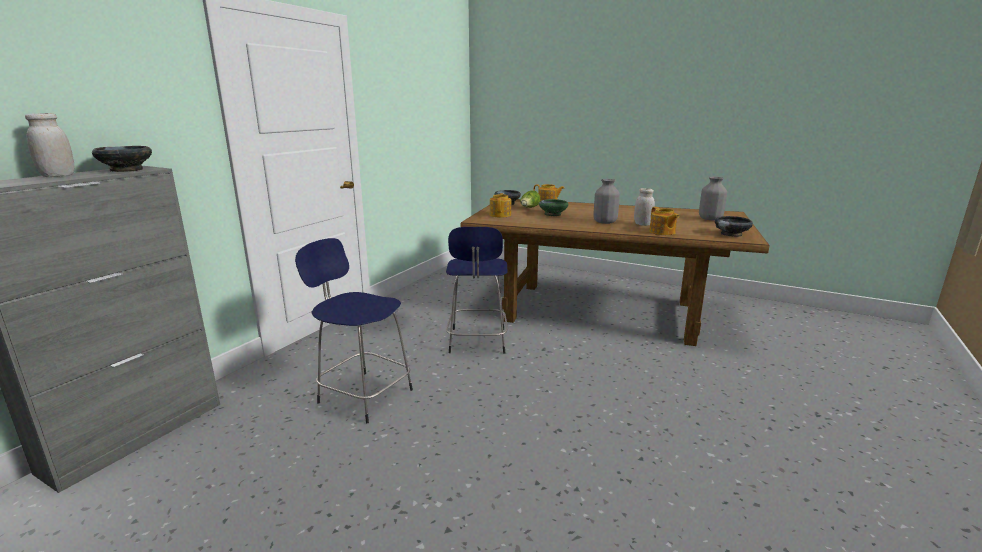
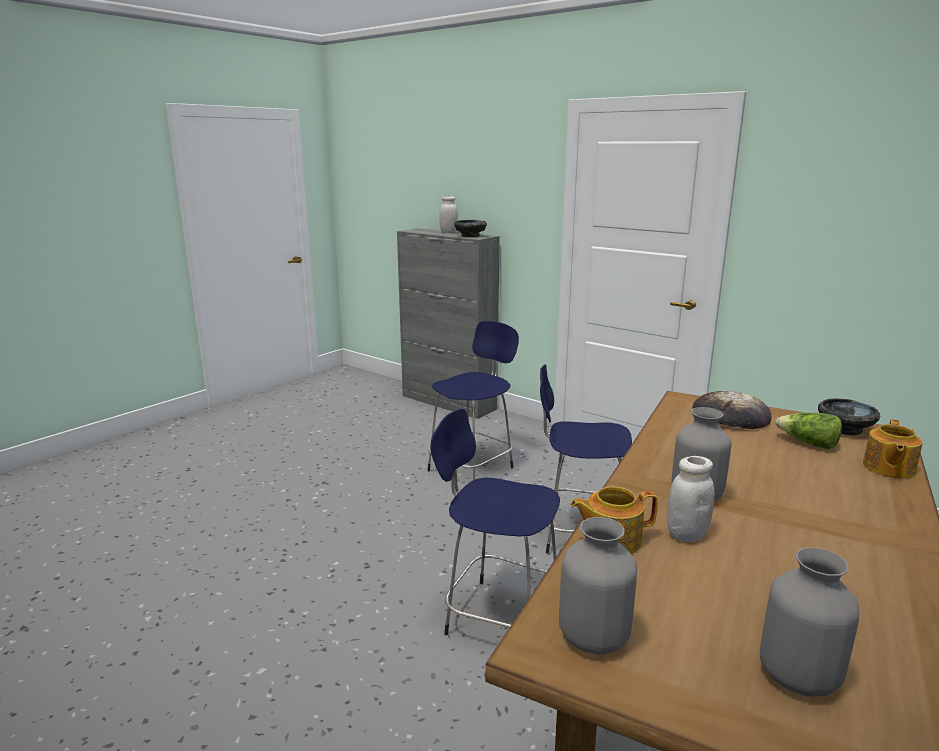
camera: 100 degrees right, 0 degrees up
teapot [490,193,511,217] -> bread [693,391,772,429]
green bowl [539,199,569,216] -> none
black bowl [715,216,753,237] -> grey vase [559,517,637,655]
none -> blue stool [430,409,560,635]

